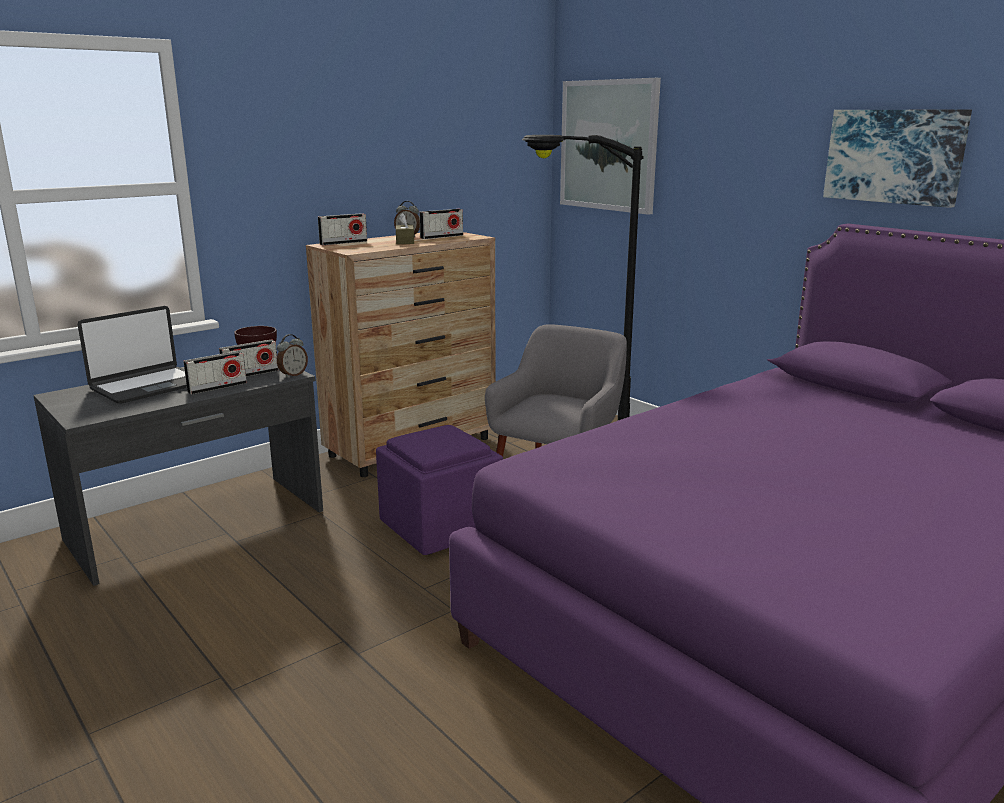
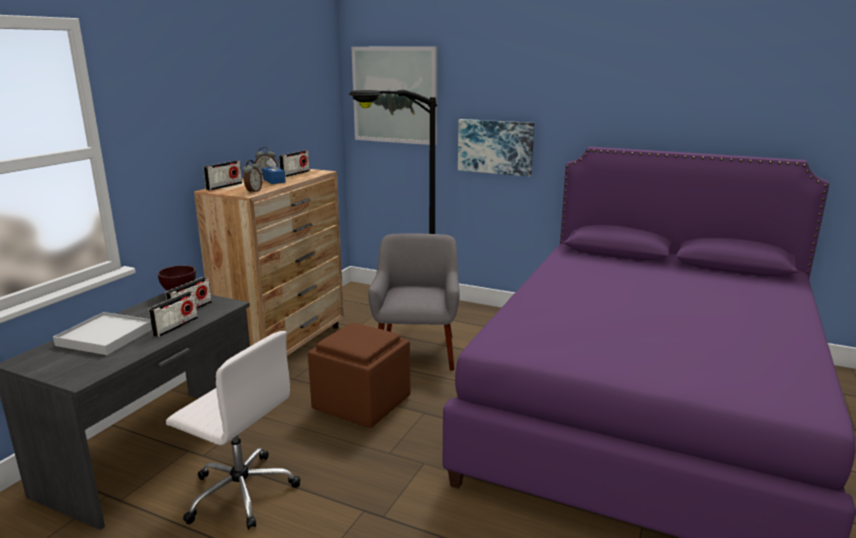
camera: 25 degrees left, 0 degrees up
laptop [78,306,187,404] -> white tray [53,312,151,355]
alarm clock [277,334,308,378] -> alarm clock moved to [243,160,262,194]
purple ottoman [376,425,503,555] -> brown ottoman [308,323,410,428]
brown tissue box [396,213,414,244] -> blue tissue box [262,158,286,184]
picture [823,110,972,208] -> picture moved to [458,119,534,176]
none -> white office chair [166,331,301,530]

